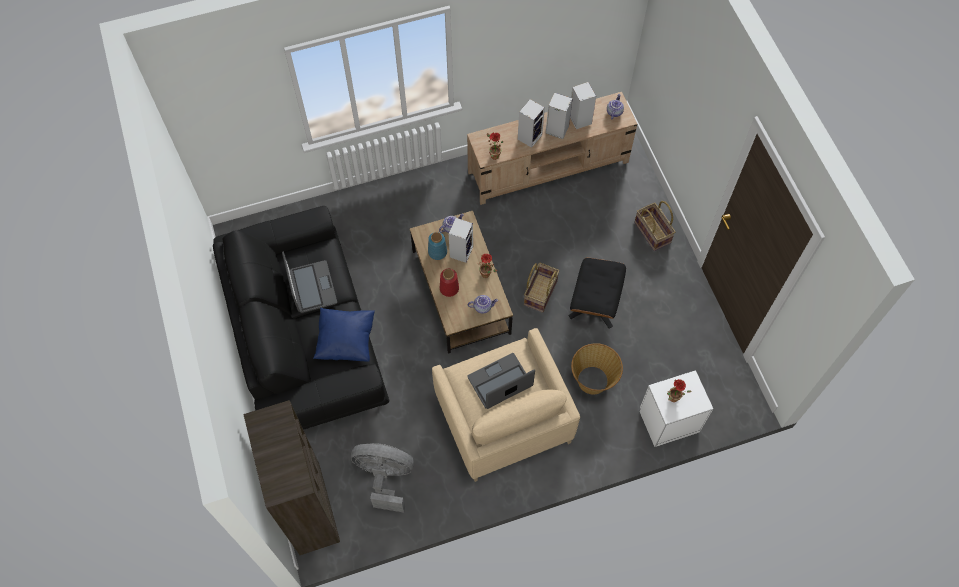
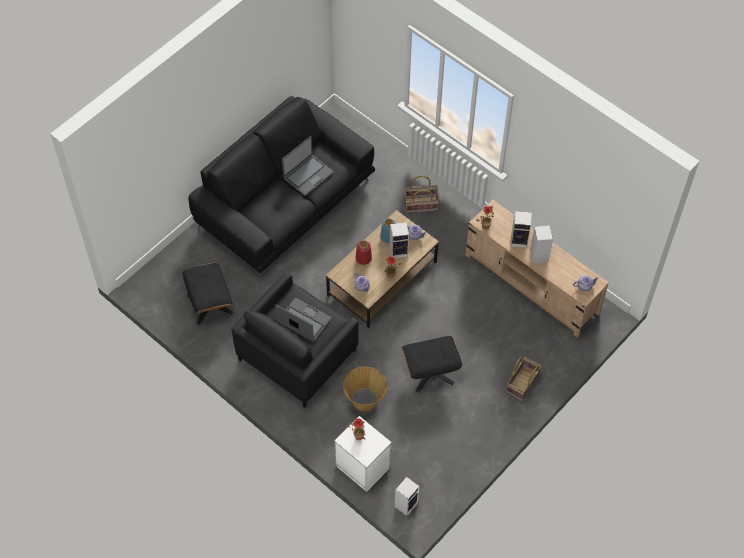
camera: 60 degrees right, 5 degrees down
brown bookcase [243,400,340,555] -> none
blue pillow [313,308,375,362] -> none
grey fan [351,443,414,512] -> black ottoman [183,263,233,325]
beige armchair [432,328,580,482] -> black armchair [231,272,359,408]
basket [524,263,560,313] -> basket moved to [404,176,440,213]
speaker [570,82,596,129] -> speaker moved to [395,477,420,516]

